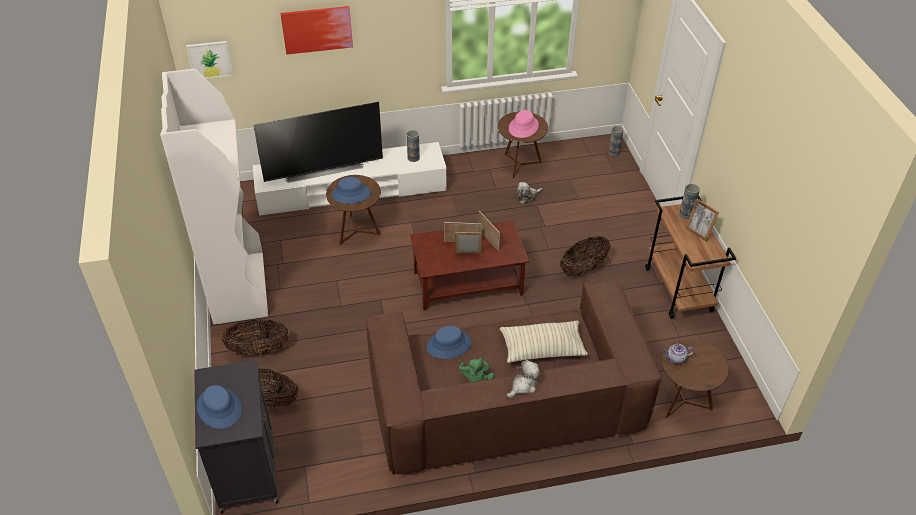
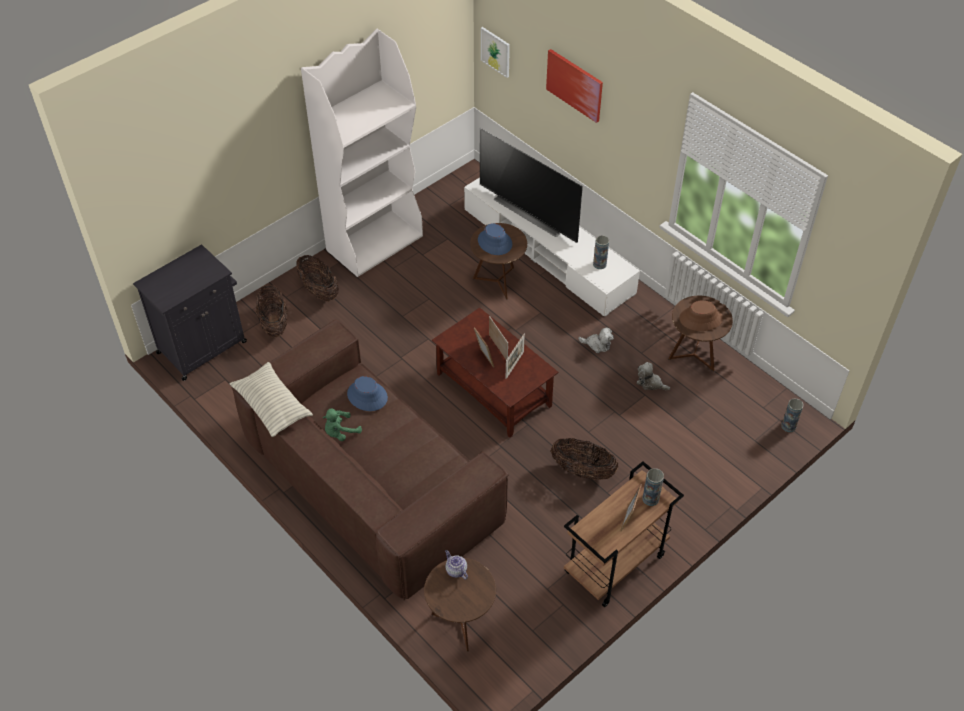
camera: 60 degrees right, 5 degrees up
blue hat [197,385,242,429] -> none
pillow [499,321,588,363] -> pillow moved to [229,362,313,437]
plush toy [507,360,540,398] -> plush toy moved to [578,327,614,353]
pink hat [509,110,539,138] -> brown hat [679,300,723,331]

